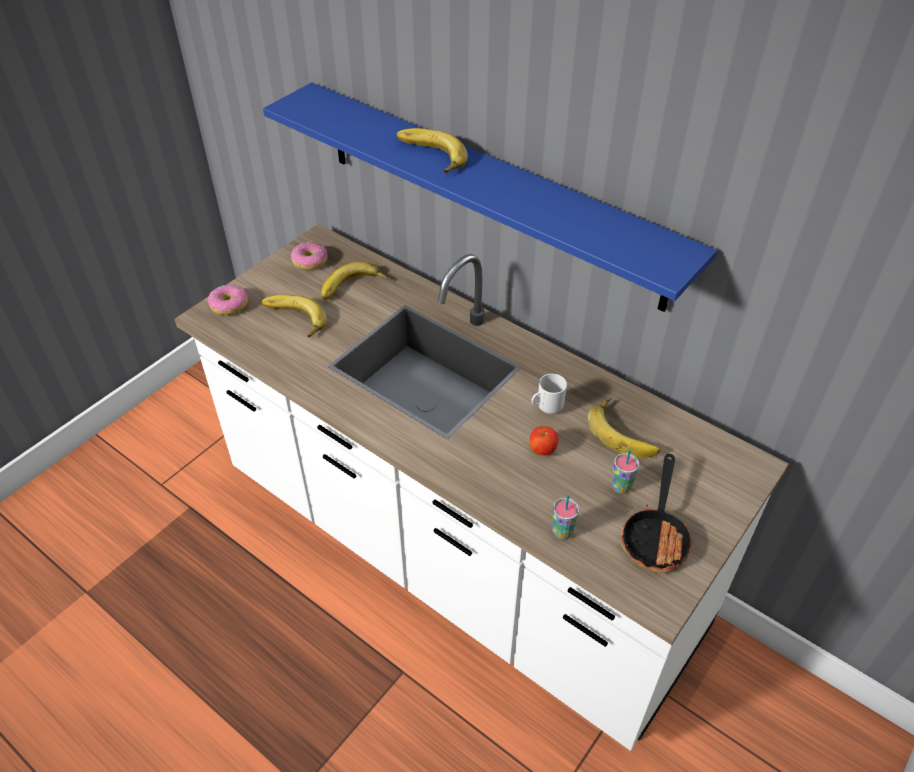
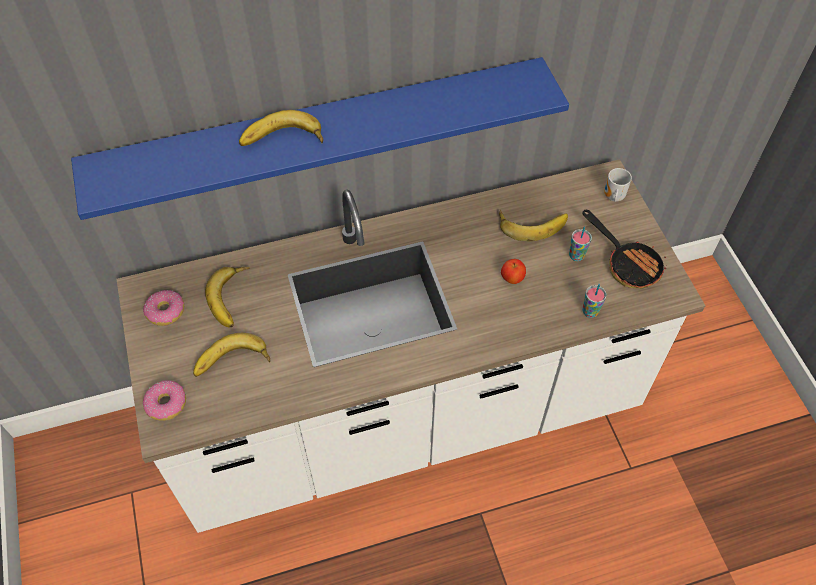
camera: 55 degrees left, 10 degrees up
mug [532,374,567,414] -> mug moved to [604,168,632,202]

